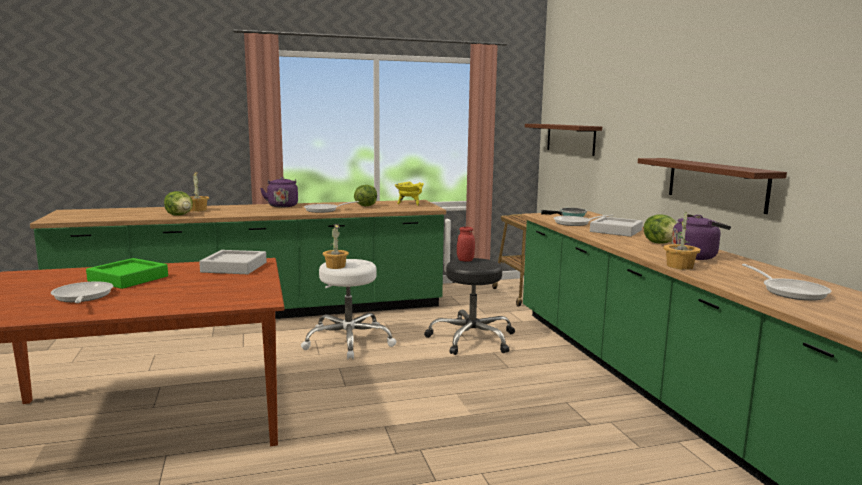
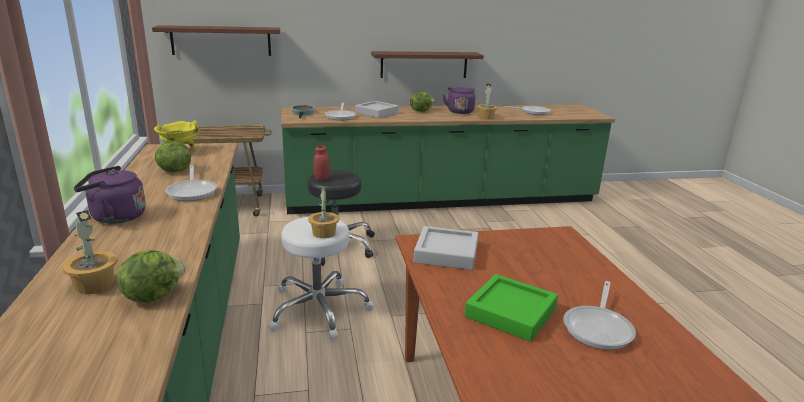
camera: 85 degrees left, 10 degrees up
frying pan [51,281,113,303] -> frying pan turned 45 degrees counterclockwise [563,281,636,350]

